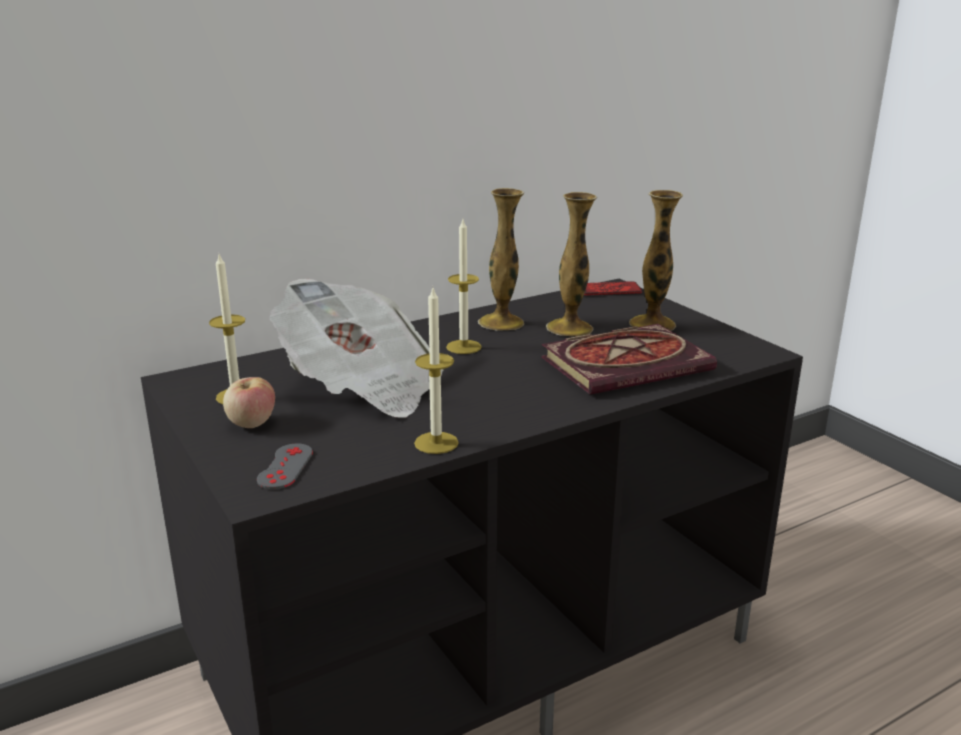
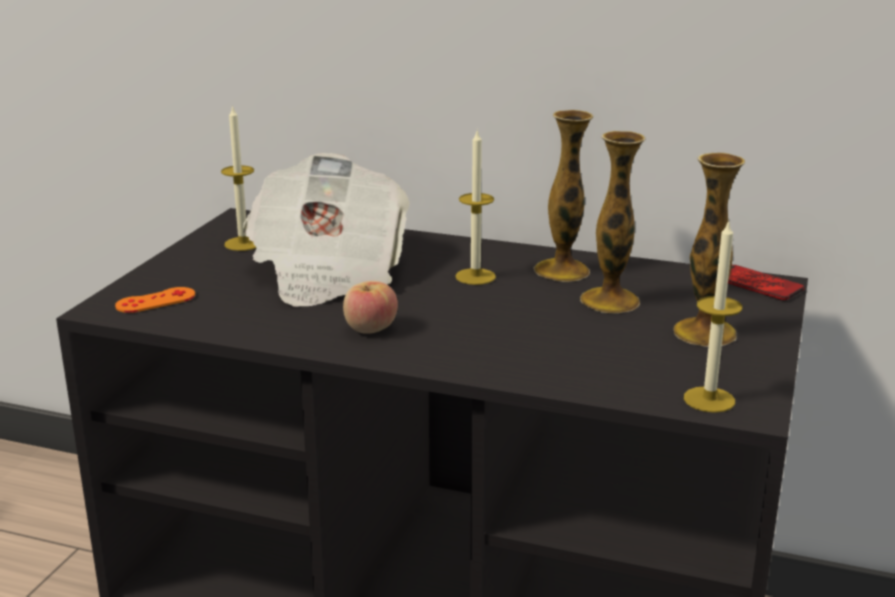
camera: 50 degrees right, 0 degrees up
apple [223,377,275,428] -> apple moved to [343,281,398,334]
grey game controller [257,444,313,489] -> orange game controller [115,287,195,313]
candle [414,288,459,454] -> candle moved to [684,219,742,413]
book [541,324,717,395] -> none

